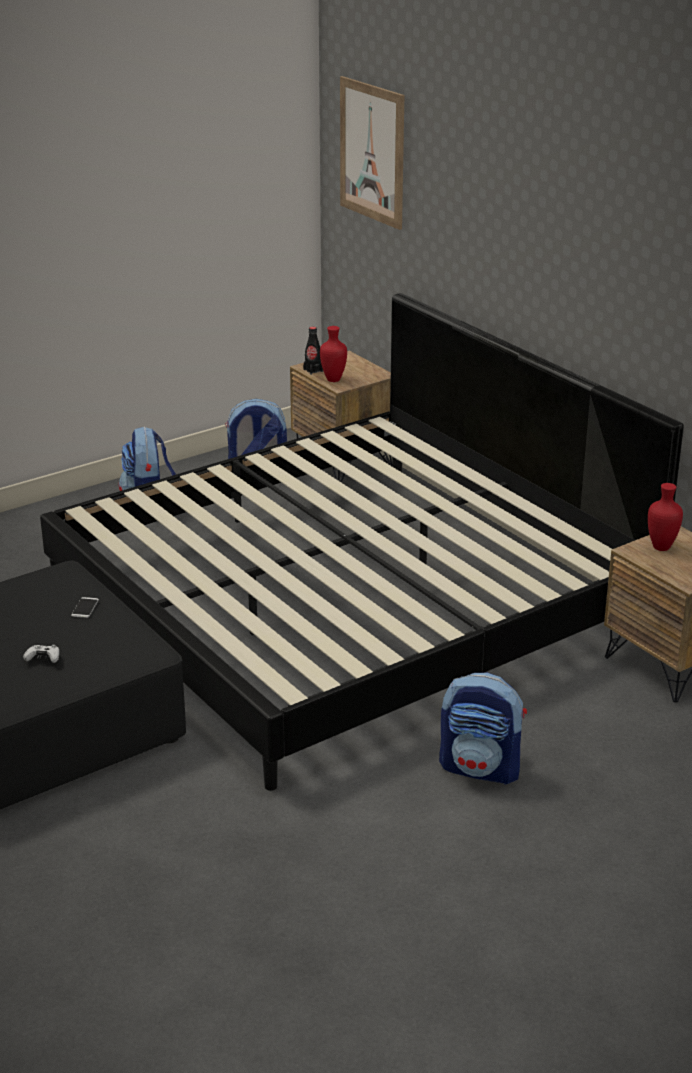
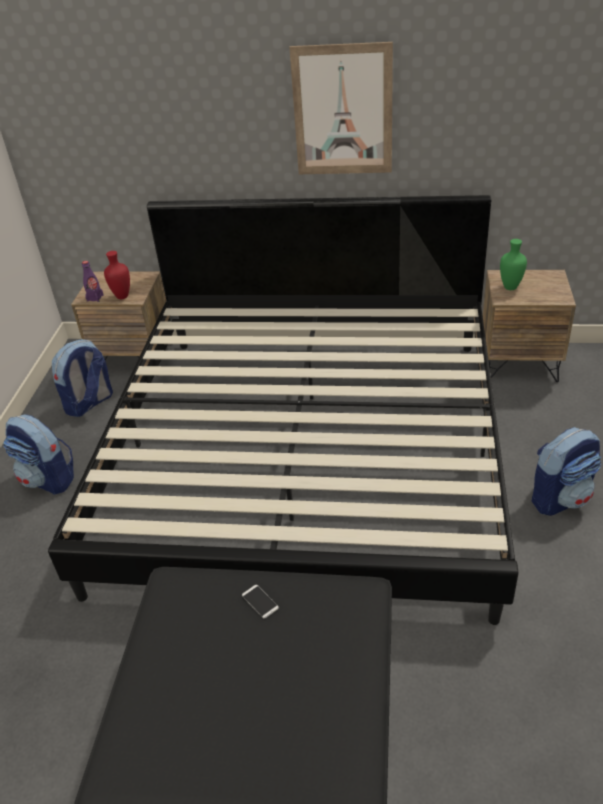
camera: 45 degrees left, 10 degrees up
white game controller [23,645,59,663] -> none
black bottle [303,327,323,375] -> purple bottle [82,261,104,302]
picture [340,76,404,230] -> picture moved to [289,42,393,174]
red vase [648,483,683,551] -> green vase [500,239,527,290]

